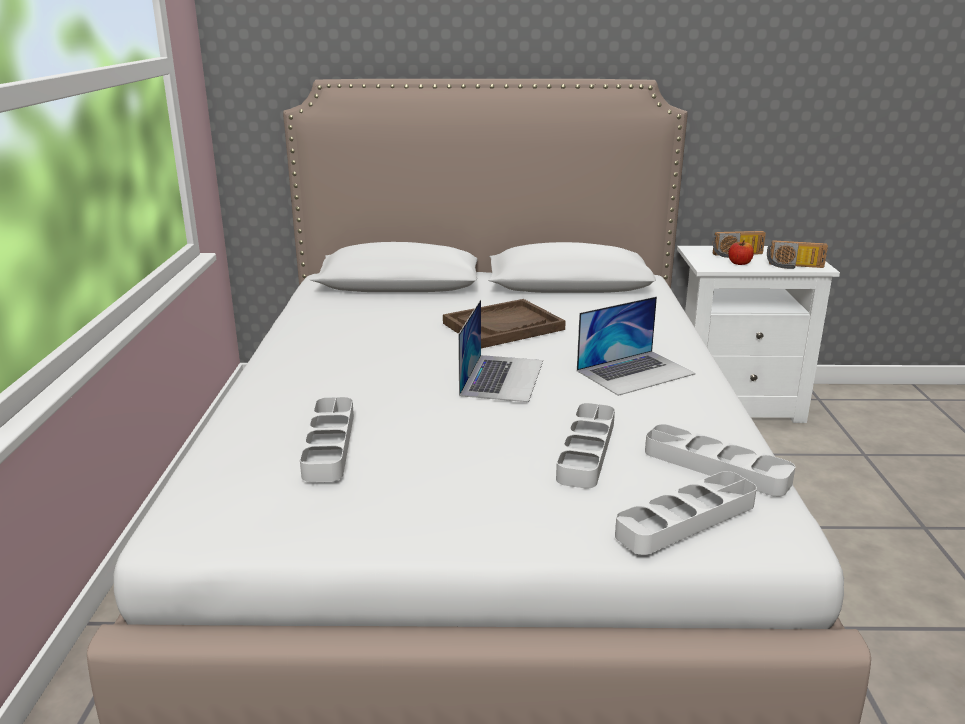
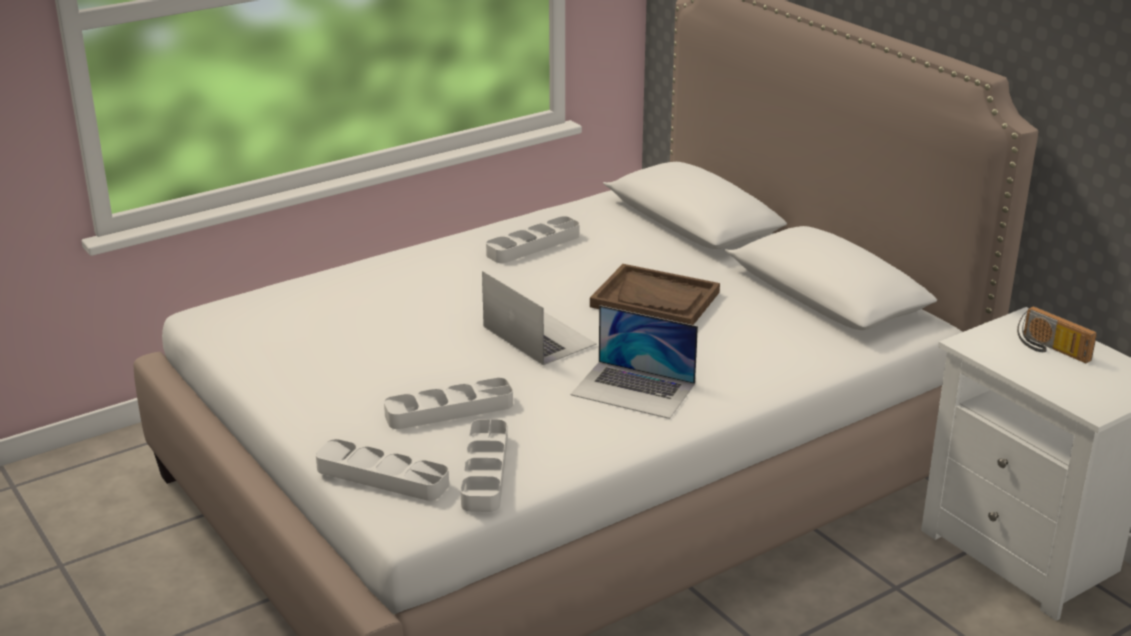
camera: 55 degrees right, 5 degrees up
grey tray [300,397,354,482] -> grey tray moved to [486,216,580,263]
laptop [458,300,543,402] -> laptop turned 105 degrees counterclockwise [482,271,597,366]
apple [728,240,754,265] -> none
radio [767,240,828,269] -> none

